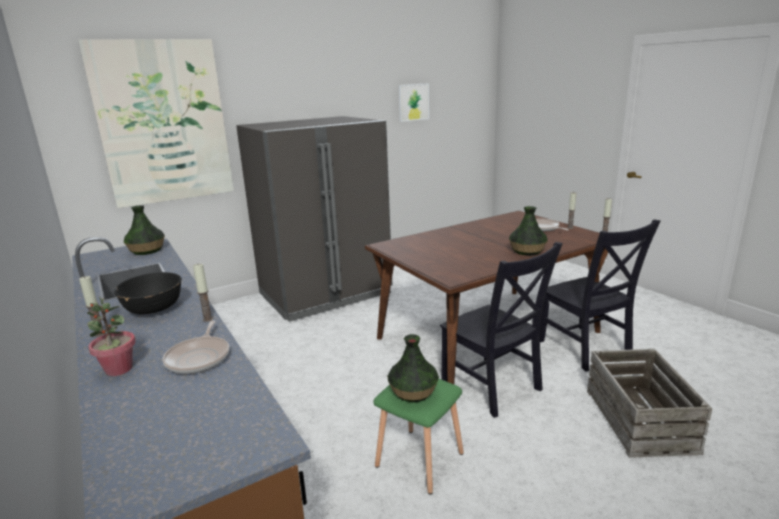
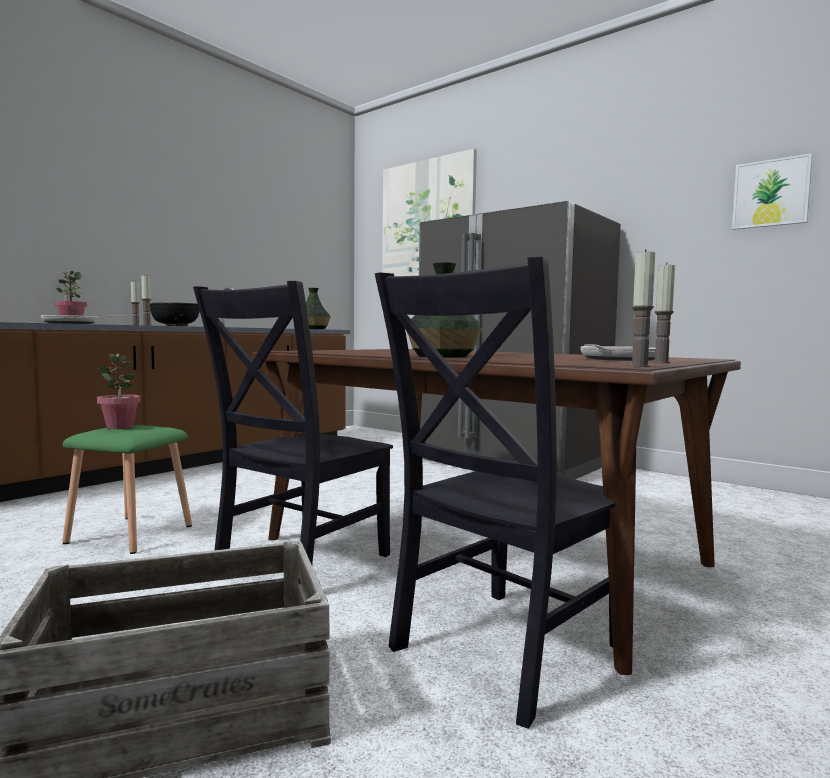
camera: 70 degrees right, 15 degrees down
vase [387,334,439,402] -> potted plant [97,353,141,429]

